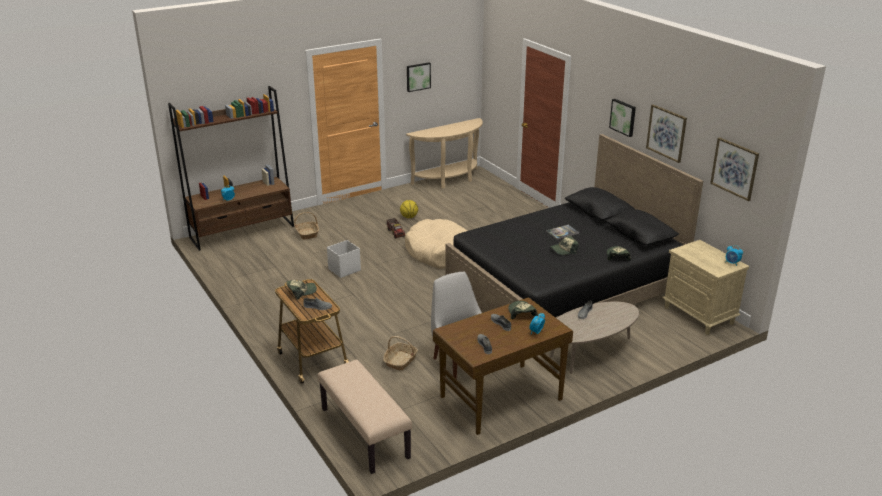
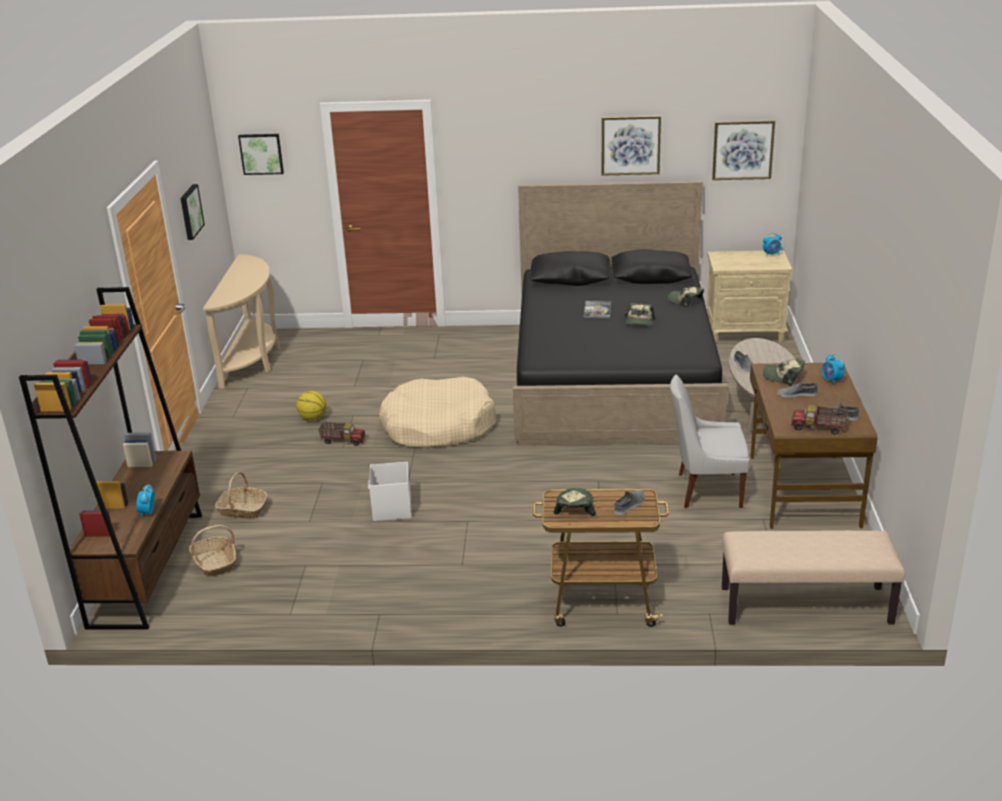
camera: 55 degrees left, 0 degrees up
basket [383,336,418,370] -> basket moved to [189,525,236,577]
picture [609,99,636,137] -> picture moved to [238,134,284,175]
none -> toy truck [791,405,848,435]

